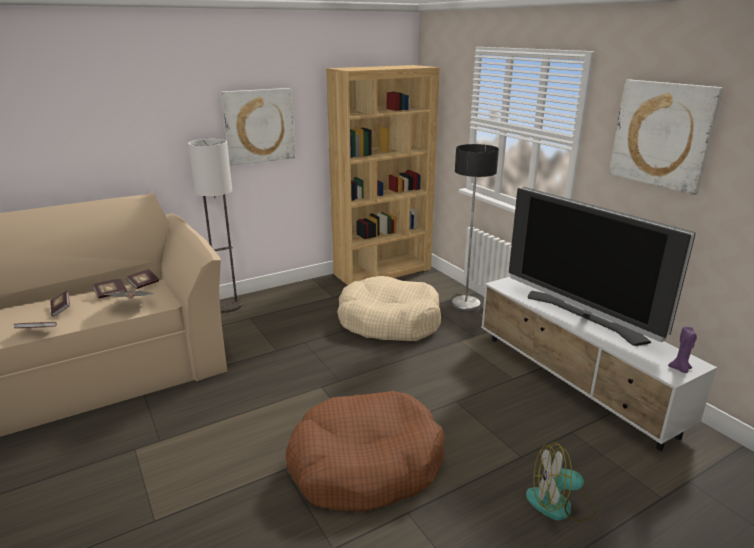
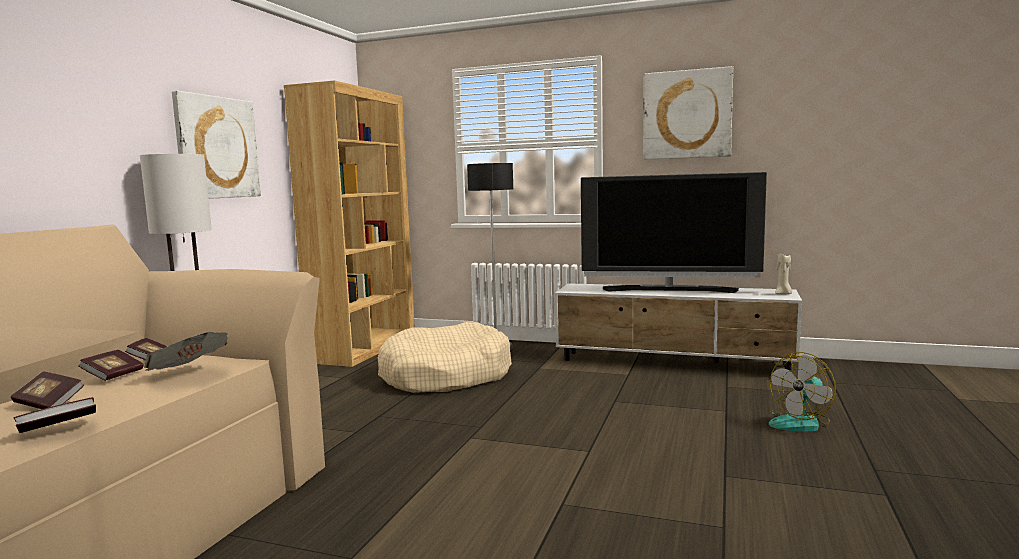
camera: 40 degrees left, 15 degrees down
brown dog bed [286,391,445,512] -> none
purple candle [668,327,697,373] -> beige candle [775,254,792,294]

